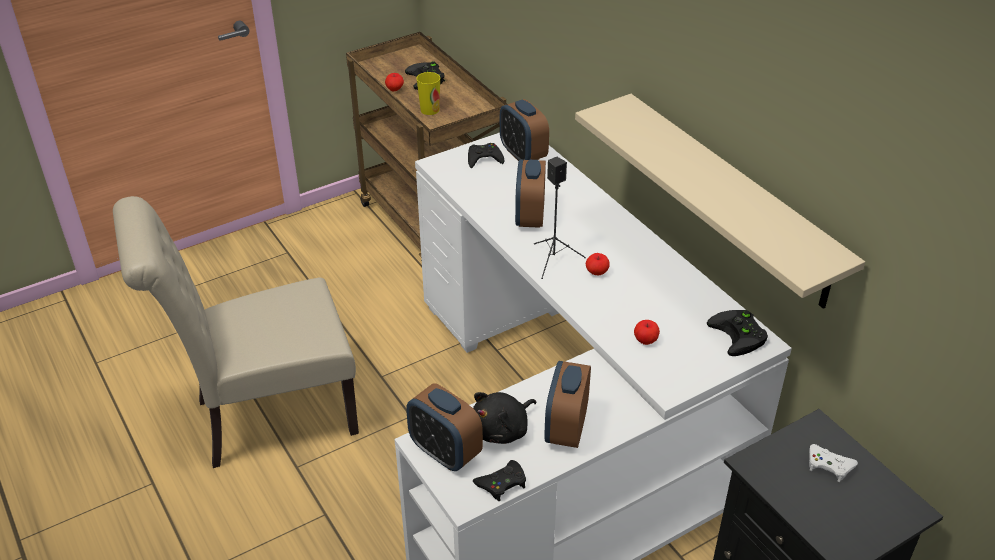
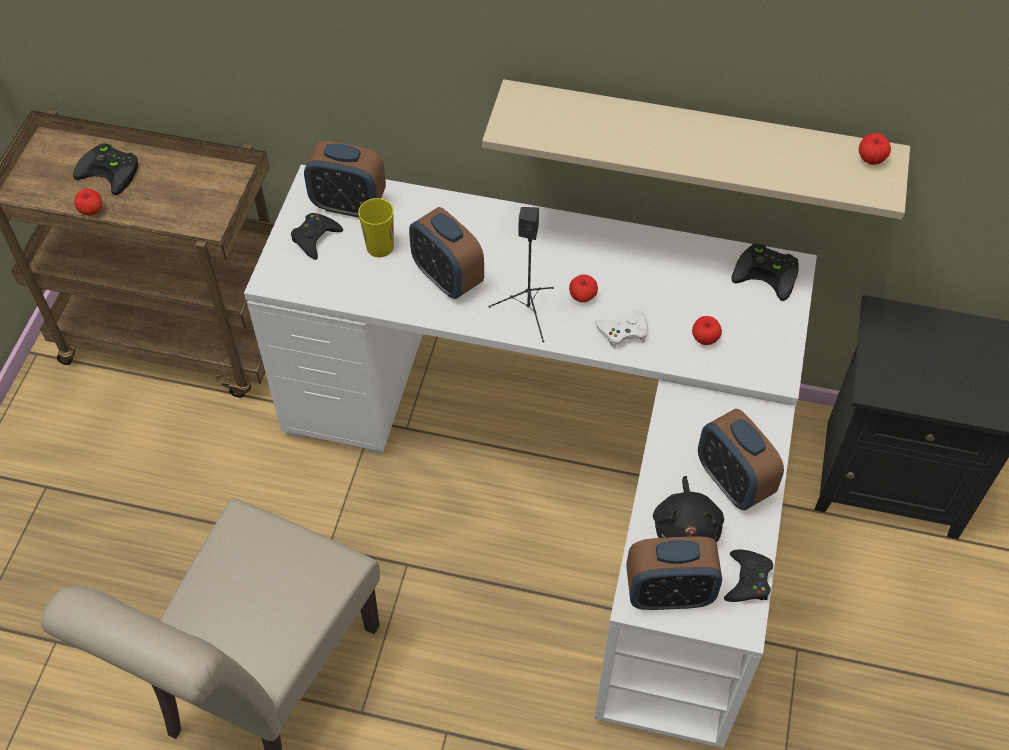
camera: 45 degrees left, 15 degrees up
cup [416,72,440,115] -> cup moved to [358,198,394,257]
white game controller [809,444,858,482] -> white game controller moved to [595,311,647,349]
none -> apple [858,133,891,165]

